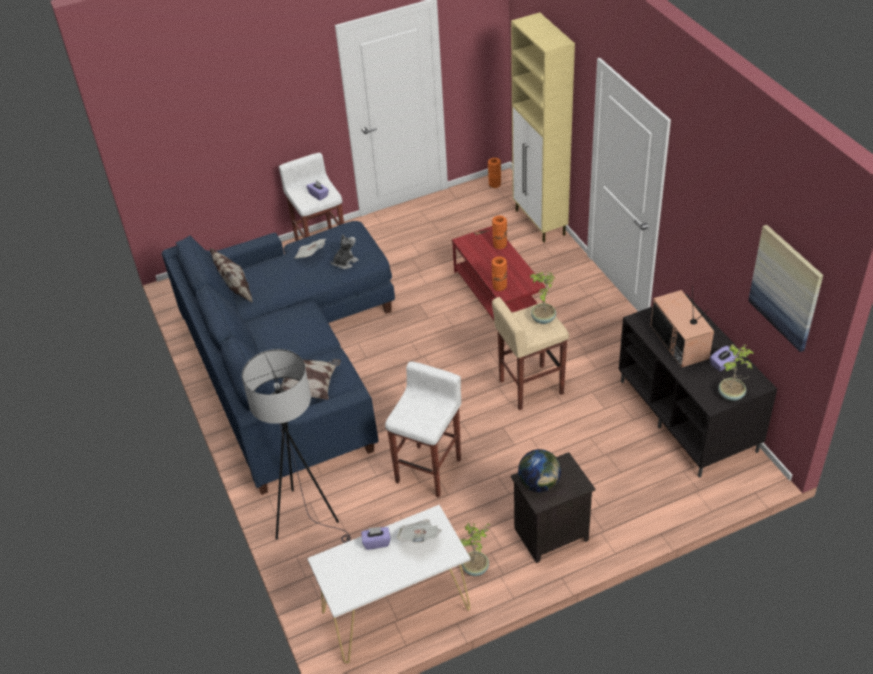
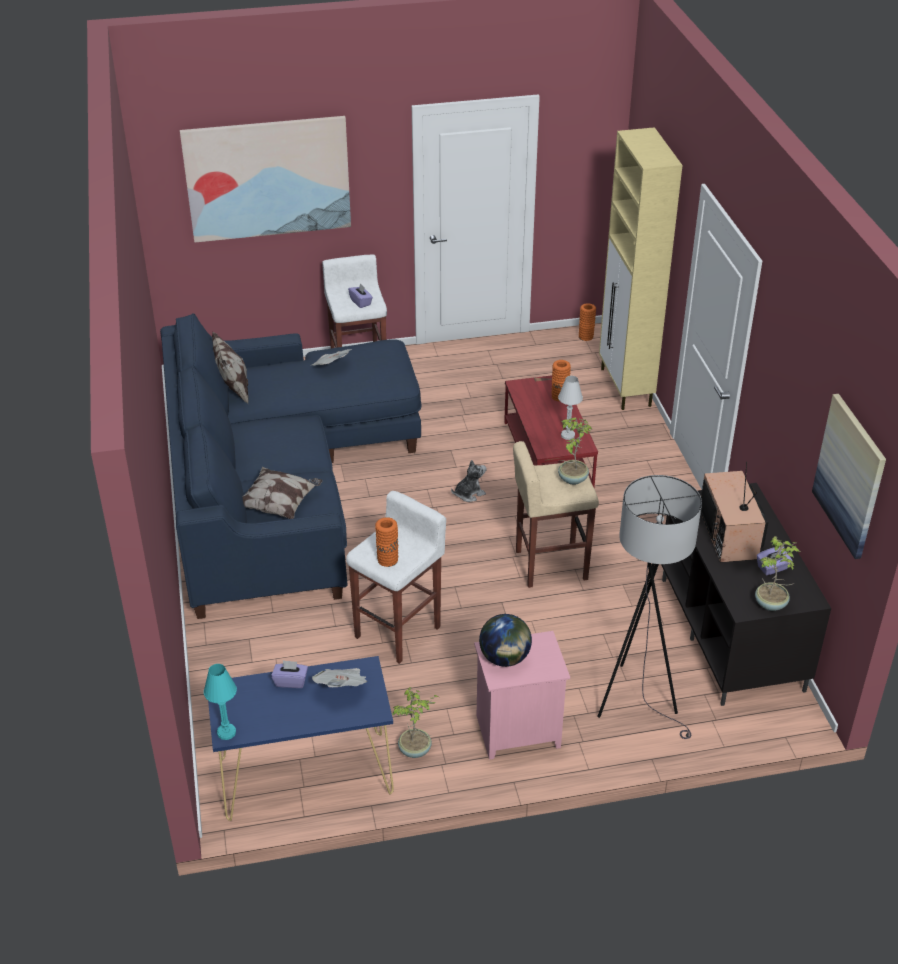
camera: 10 degrees right, 5 degrees down
grey floor lamp [242,349,351,543] -> grey floor lamp moved to [597,475,702,739]
white console table [307,505,470,663] -> blue console table [208,656,394,821]
plush toy [330,234,359,269] -> plush toy moved to [451,460,486,502]
orange vase [491,256,507,291] -> orange vase moved to [375,517,398,567]
black nightstand [511,452,596,563] -> pink nightstand [474,631,570,760]
none -> picture [180,116,351,242]
none -> turquoise table lamp [204,664,237,740]
none -> white table lamp [558,376,583,440]

